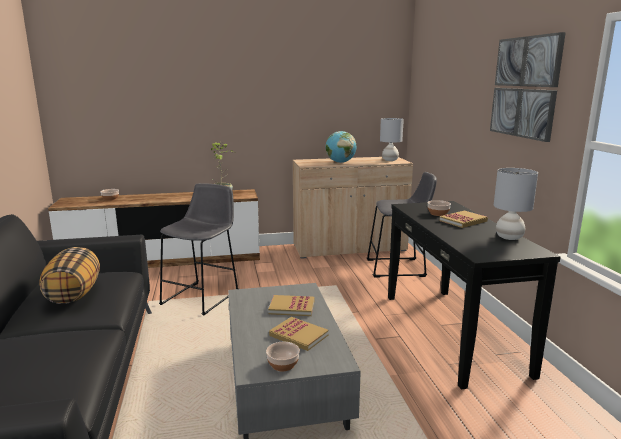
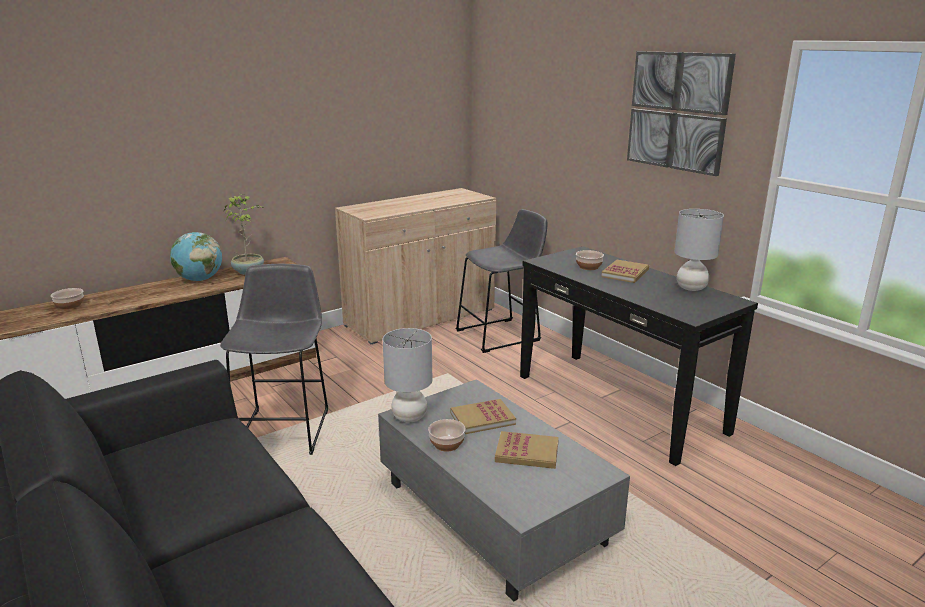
camera: 25 degrees left, 5 degrees up
pillow [39,247,100,304] -> none
bowl [266,342,300,371] -> bowl moved to [428,419,465,452]
globe [326,131,357,163] -> globe moved to [170,232,222,281]
grey table lamp [380,118,404,161] -> grey table lamp moved to [383,328,433,422]

